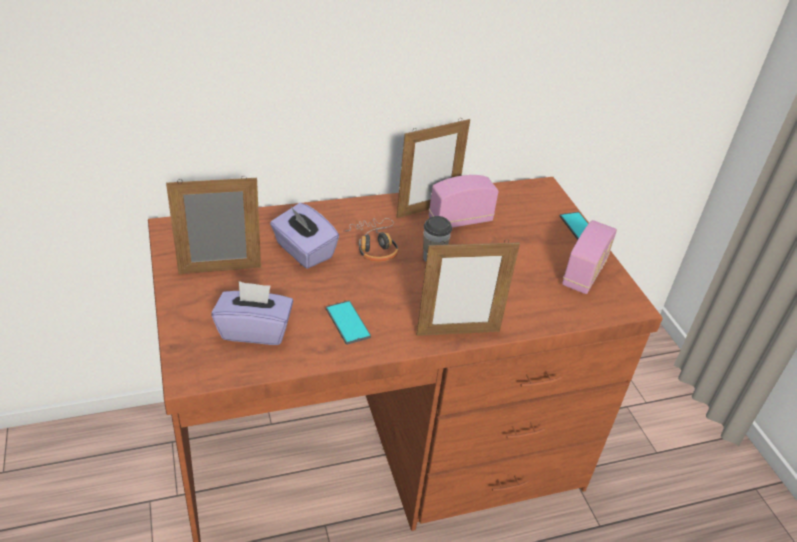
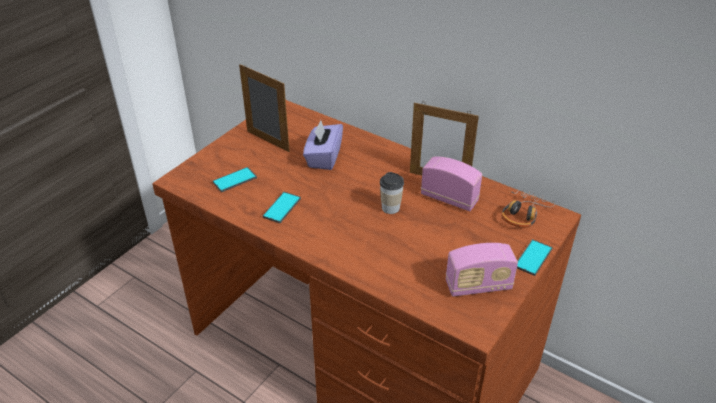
camera: 55 degrees right, 0 degrees up
purple tissue box [211,281,293,345] -> phone [213,167,257,192]
headphones [343,218,398,262] -> headphones moved to [501,190,555,228]
picture frame [417,239,520,336] -> none

